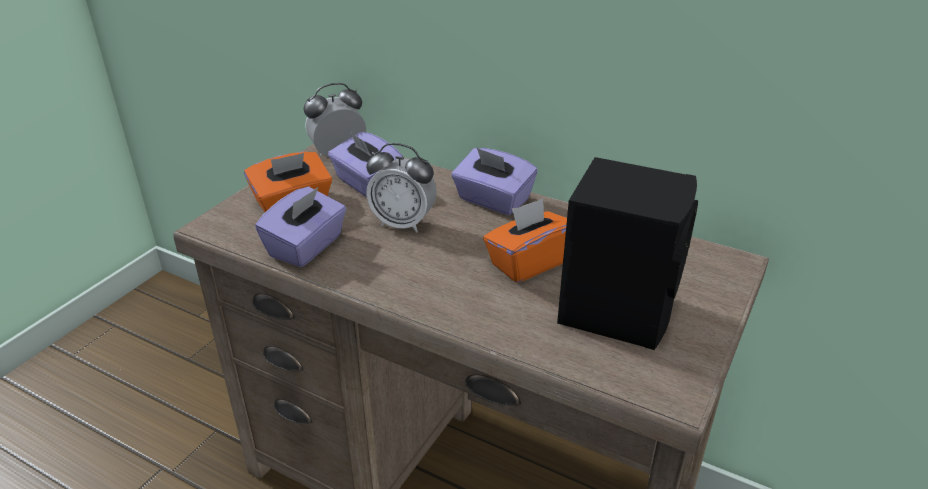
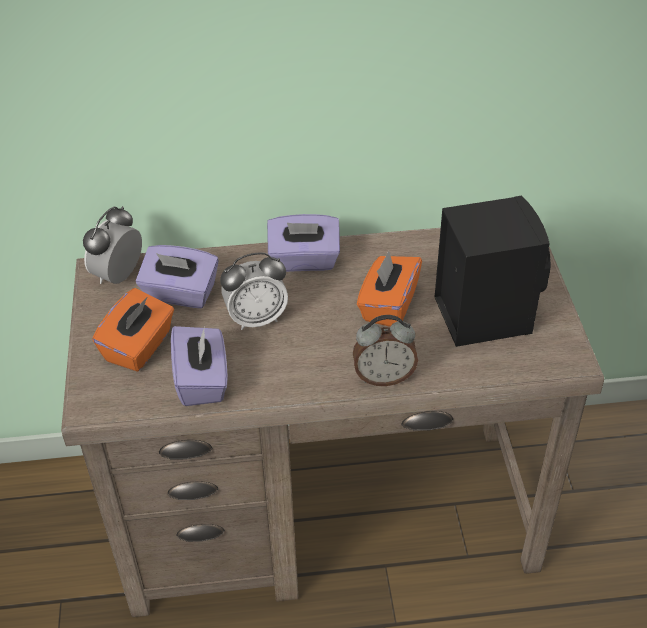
camera: 35 degrees left, 10 degrees up
none -> alarm clock [353,315,418,386]

